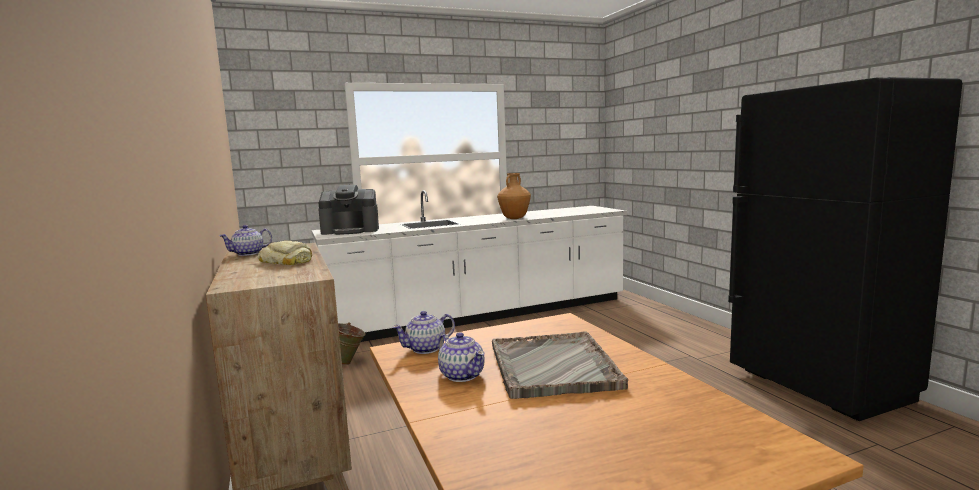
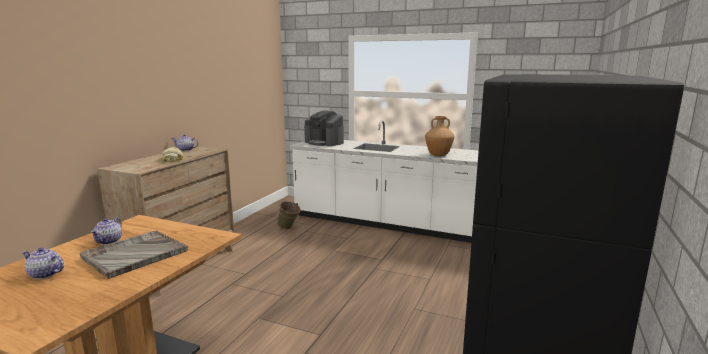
camera: 45 degrees right, 5 degrees up
teapot [392,311,455,354] -> teapot moved to [22,247,64,279]

